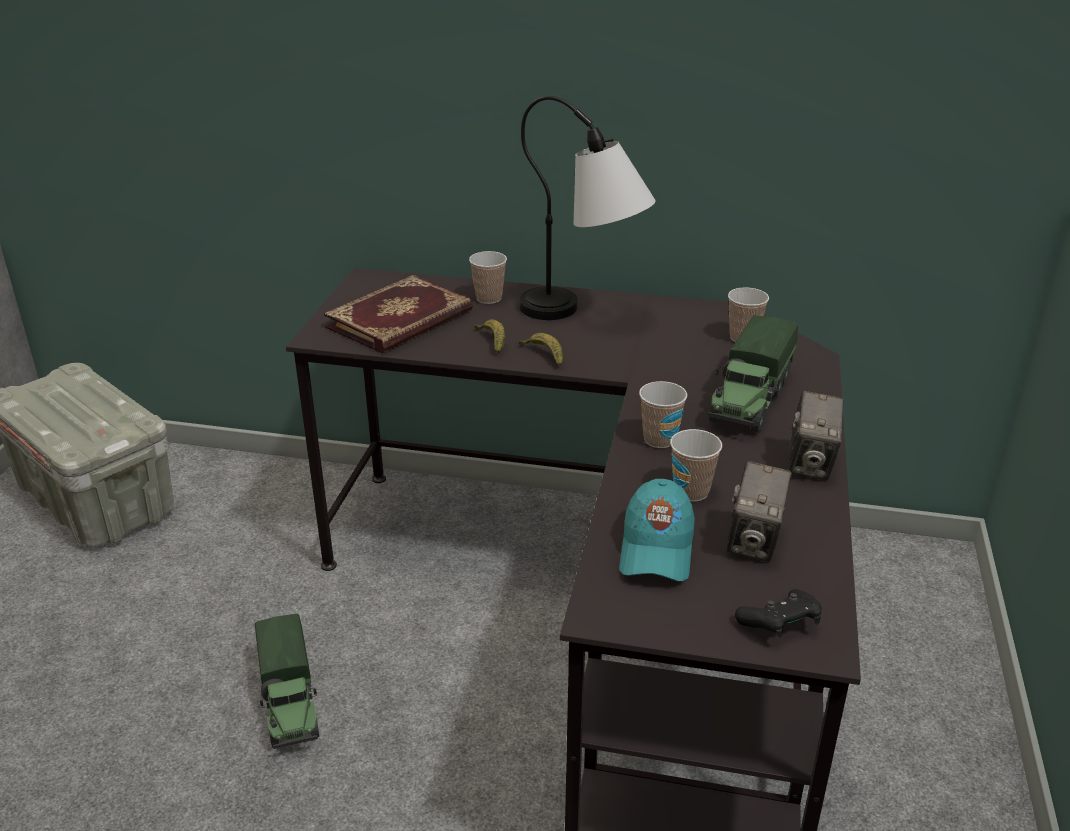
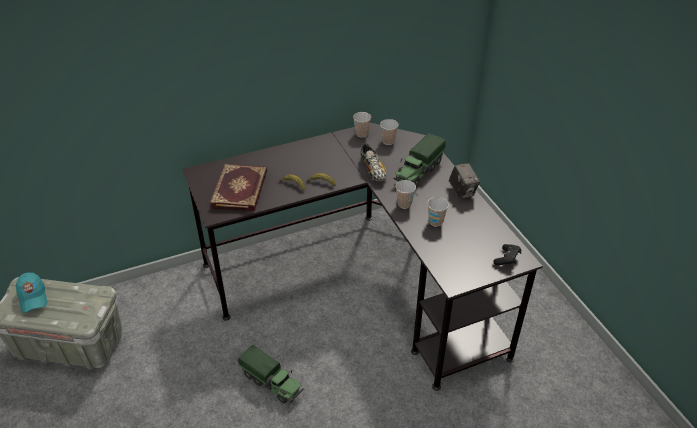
camera: 35 degrees left, 10 degrees up
cup [469,251,507,304] -> cup moved to [353,112,371,138]
table lamp [519,96,656,320] -> none
turquoise cap [619,479,695,581] -> turquoise cap moved to [16,272,48,313]
toy truck [708,315,798,433] -> toy truck turned 45 degrees clockwise [394,133,446,187]
camera [726,461,792,562] -> none
none -> shoe [360,143,387,182]

